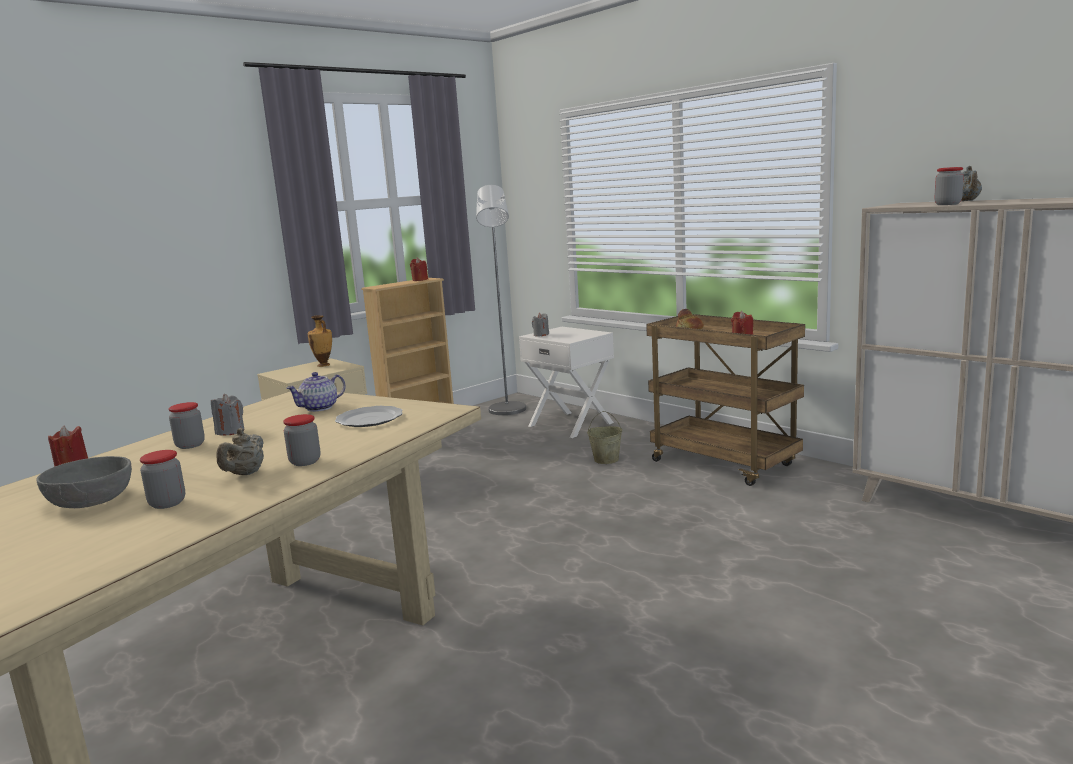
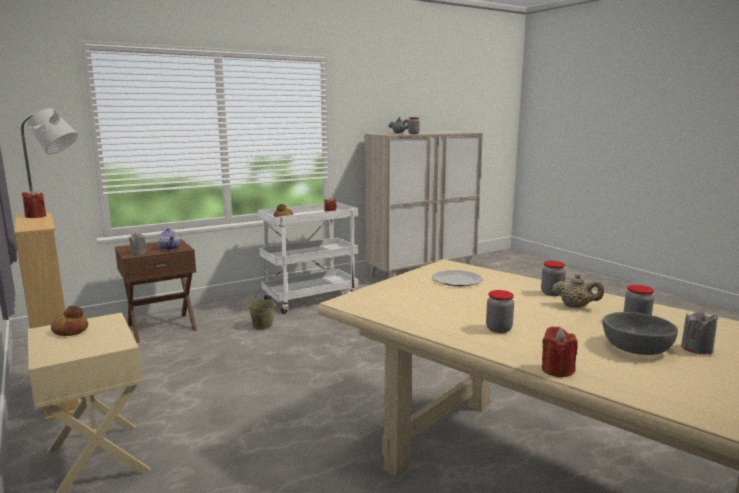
camera: 80 degrees left, 0 degrees up
grey candle [211,394,244,436] -> grey candle moved to [681,310,718,355]
teapot [286,372,346,412] -> teapot moved to [158,228,180,250]
vase [308,315,332,367] -> bread [51,306,88,336]
white nightstand [519,327,614,438] -> brown nightstand [115,239,197,343]
brown cart [646,314,805,486] -> white cart [258,202,359,314]

